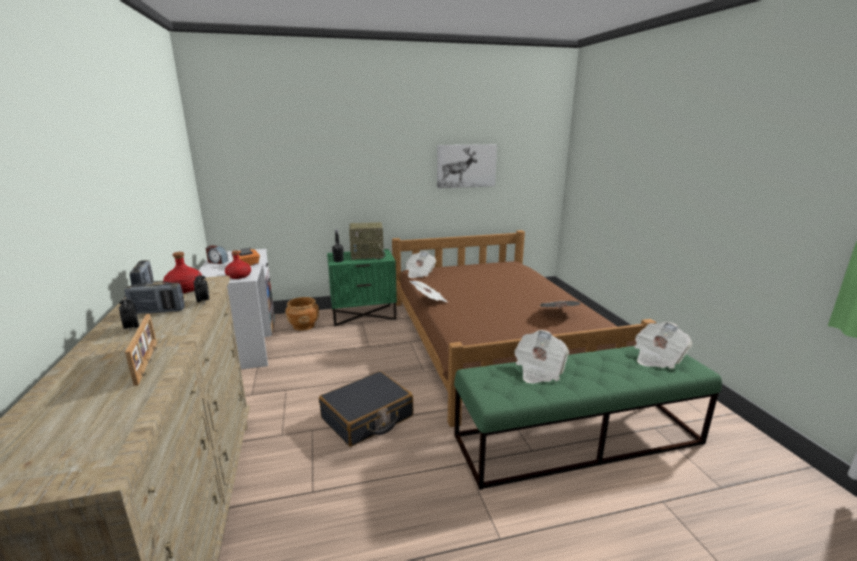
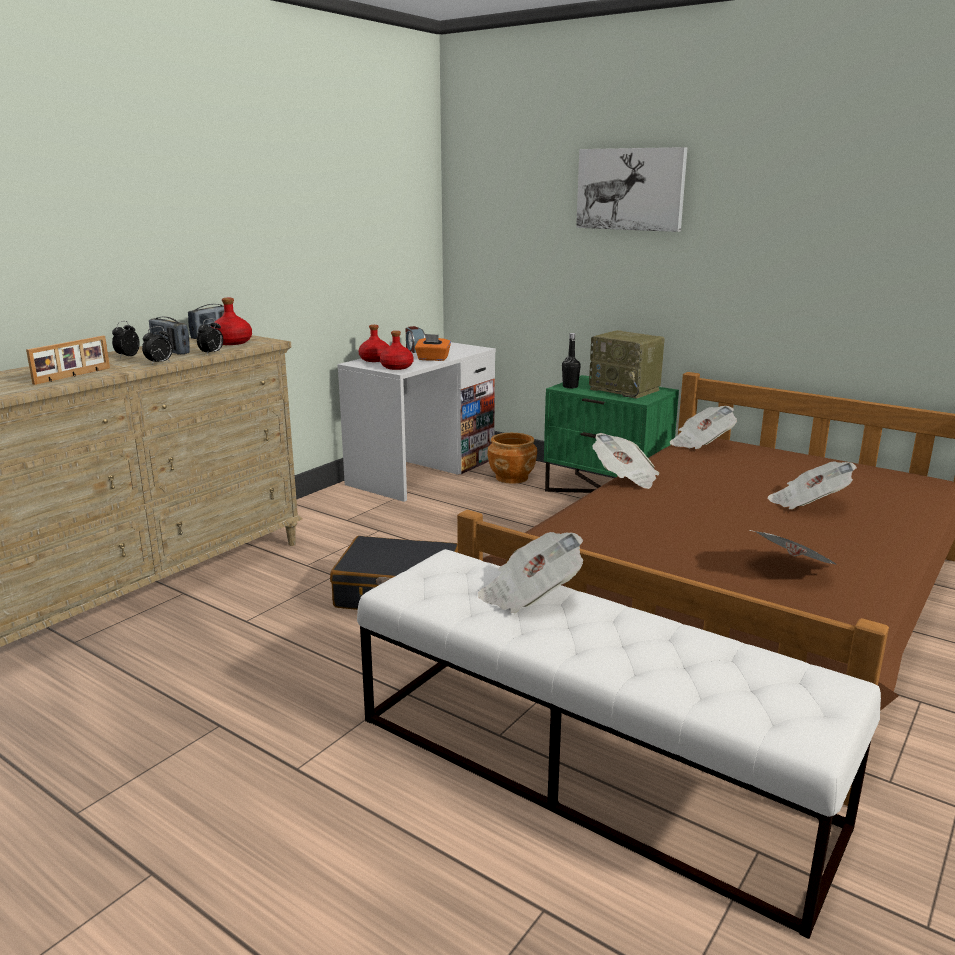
camera: 50 degrees right, 0 degrees up
picture [437,144,497,189] -> picture moved to [576,147,688,232]
green bench [454,346,722,490] -> white bench [357,549,881,939]
newspaper [634,322,692,369] -> newspaper moved to [767,461,857,509]
none -> alarm clock [142,326,173,364]
none -> red bottle [359,325,389,362]

